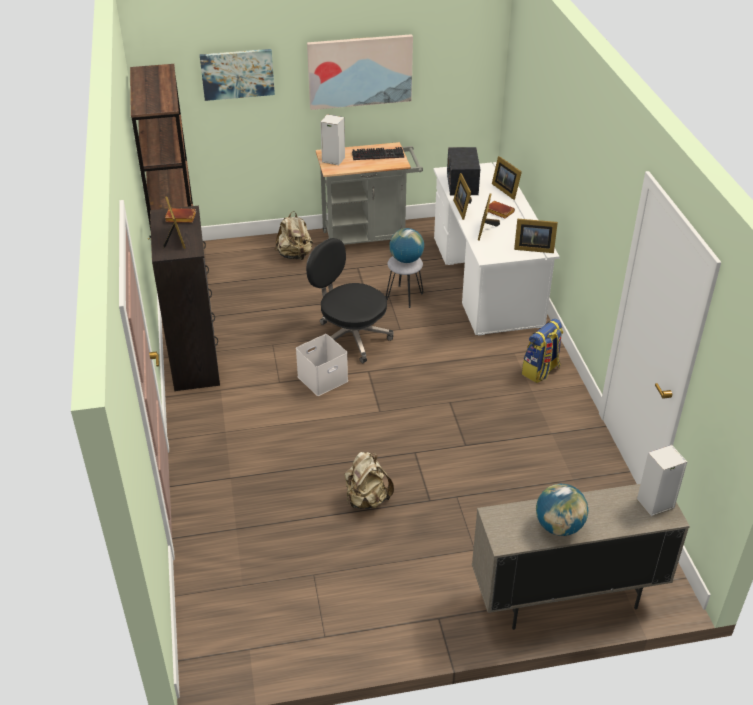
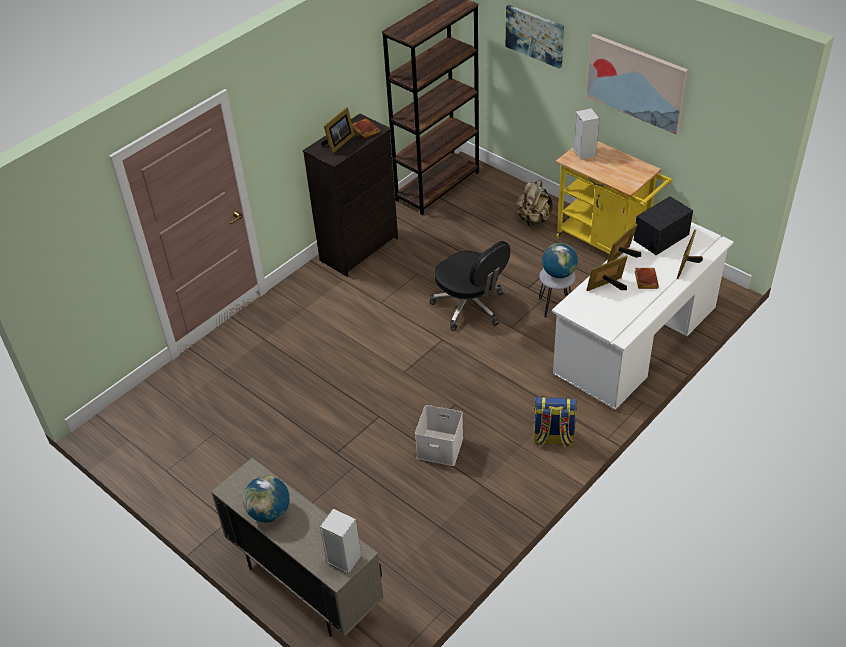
camera: 55 degrees right, 5 degrees up
white storage box [296,334,348,396] -> white storage box moved to [415,405,463,466]
black office chair [306,238,394,363] -> black office chair turned 135 degrees clockwise [430,241,510,331]
grey cart [316,142,423,245] -> yellow cart [556,141,672,254]
beige backpack [344,452,394,509] -> none
keyboard [352,147,404,160] -> none
picture frame [514,219,558,253] -> none

